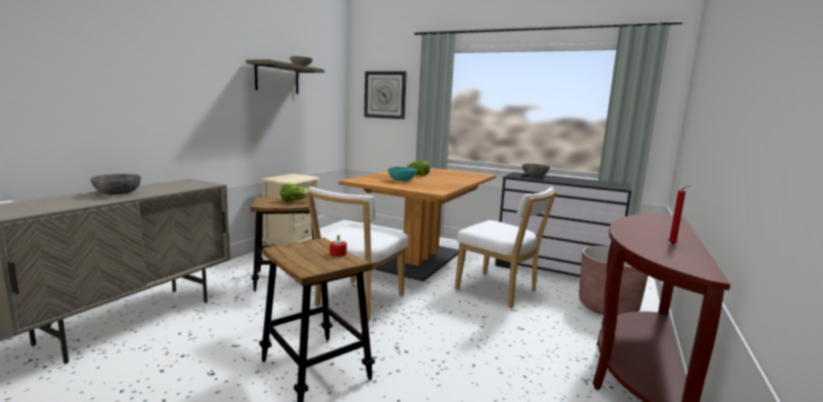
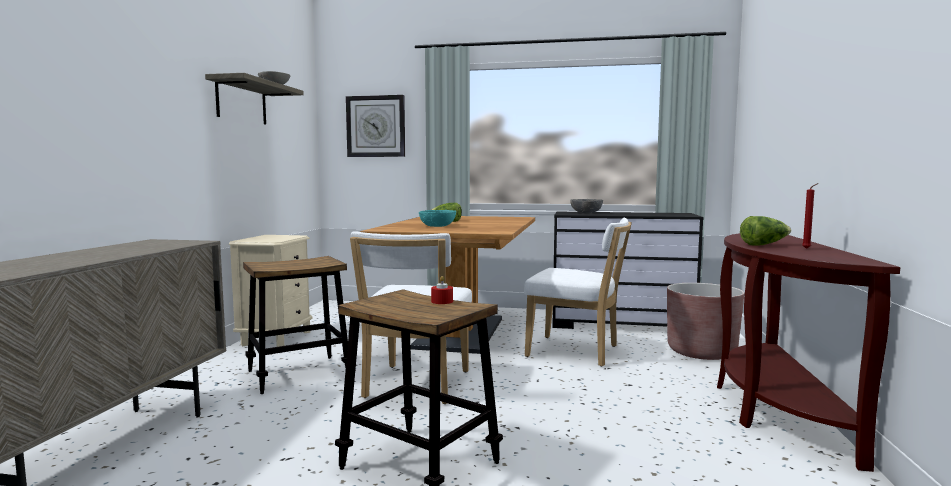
camera: 15 degrees left, 5 degrees down
grey bowl [90,174,141,195] -> none
lettuce [280,183,309,201] -> lettuce moved to [740,216,791,246]

